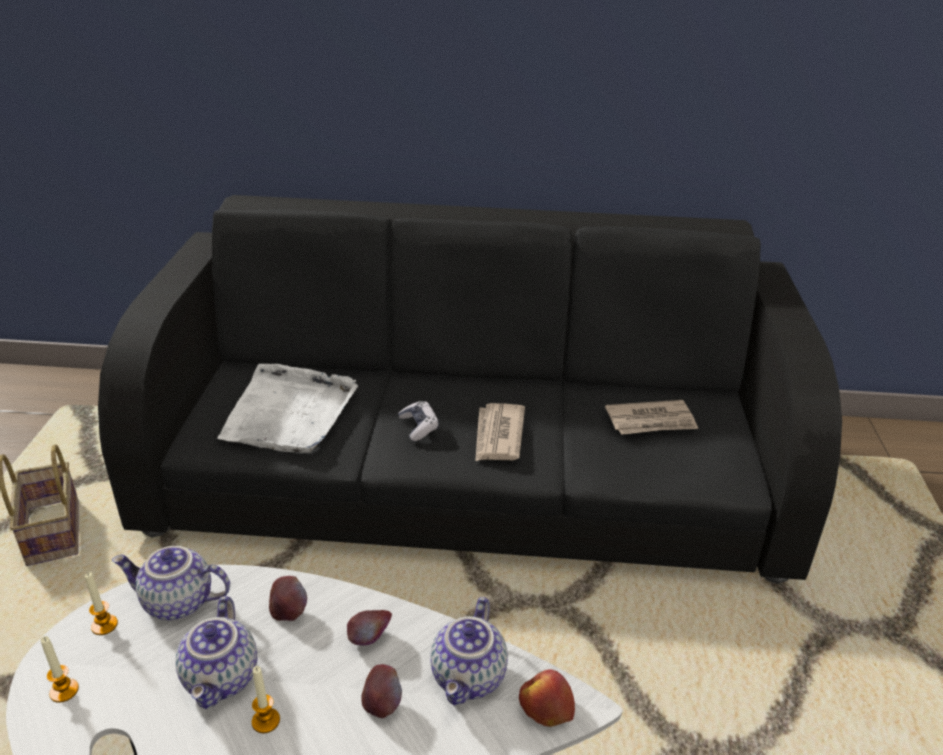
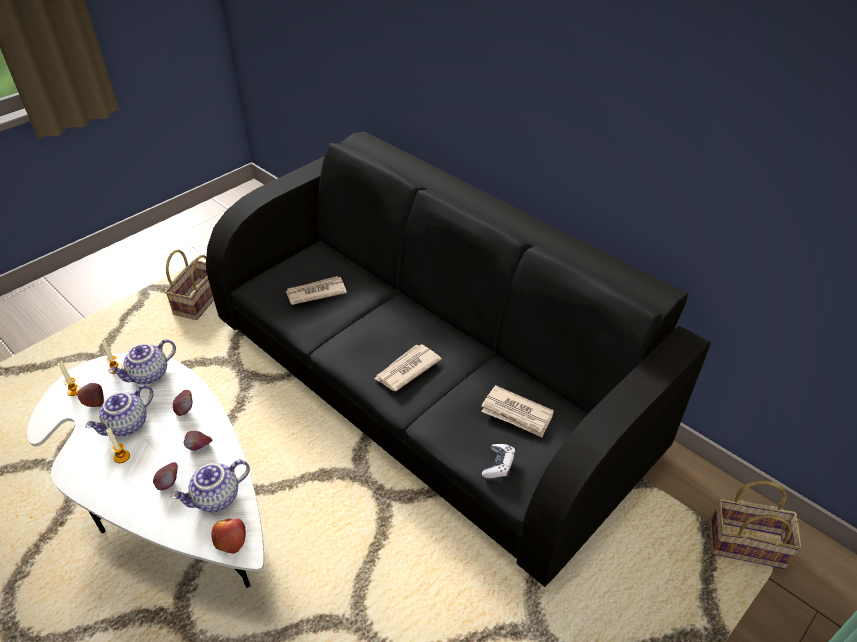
camera: 40 degrees right, 10 degrees up
teapot [112,546,230,620] -> teapot turned 90 degrees counterclockwise [109,339,176,384]
white tray [217,364,358,453] -> newspaper [285,276,347,305]
game controller [398,401,439,441] -> game controller moved to [482,444,516,478]
none -> apple [78,383,104,407]
none -> basket [709,481,802,569]

